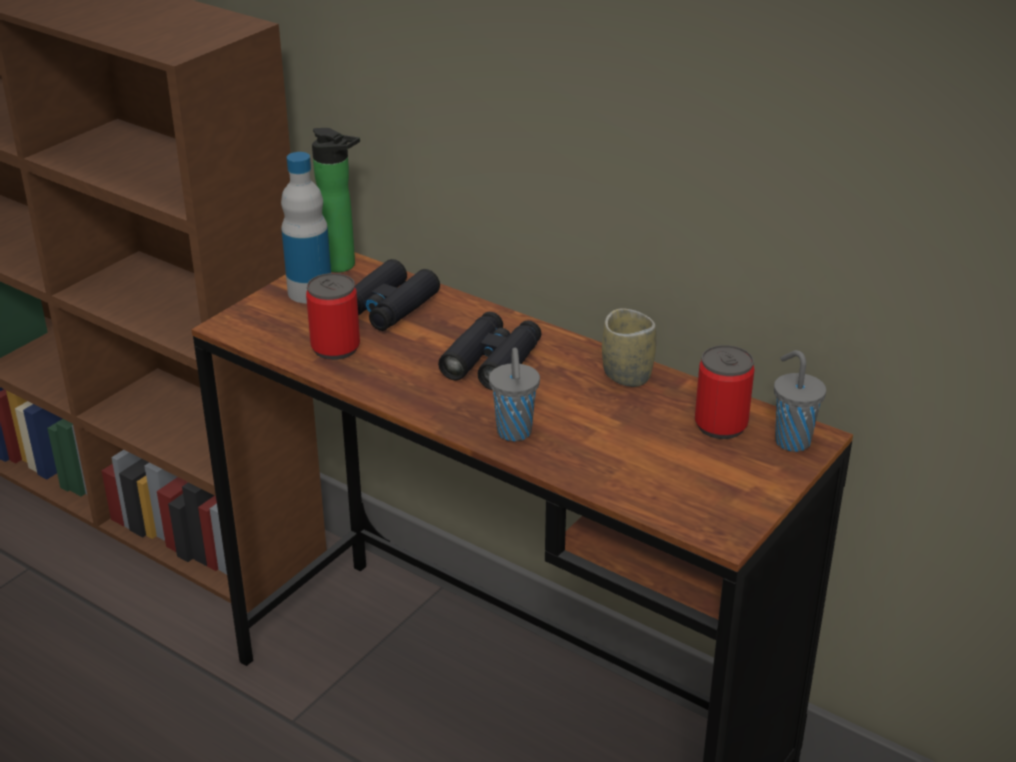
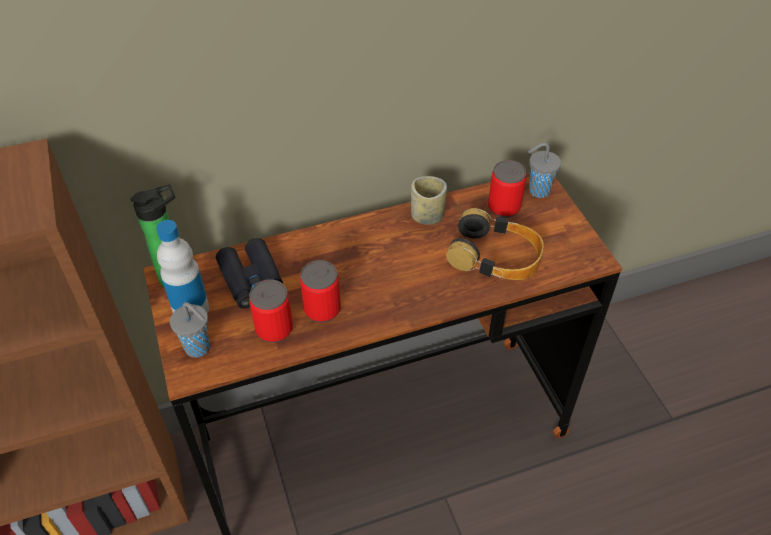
camera: 55 degrees left, 15 degrees up
black binoculars [438,312,541,390] -> none
grey cup [489,348,540,442] -> grey cup moved to [170,302,210,358]
none -> can [300,260,341,323]
none -> headphones [446,208,544,280]

